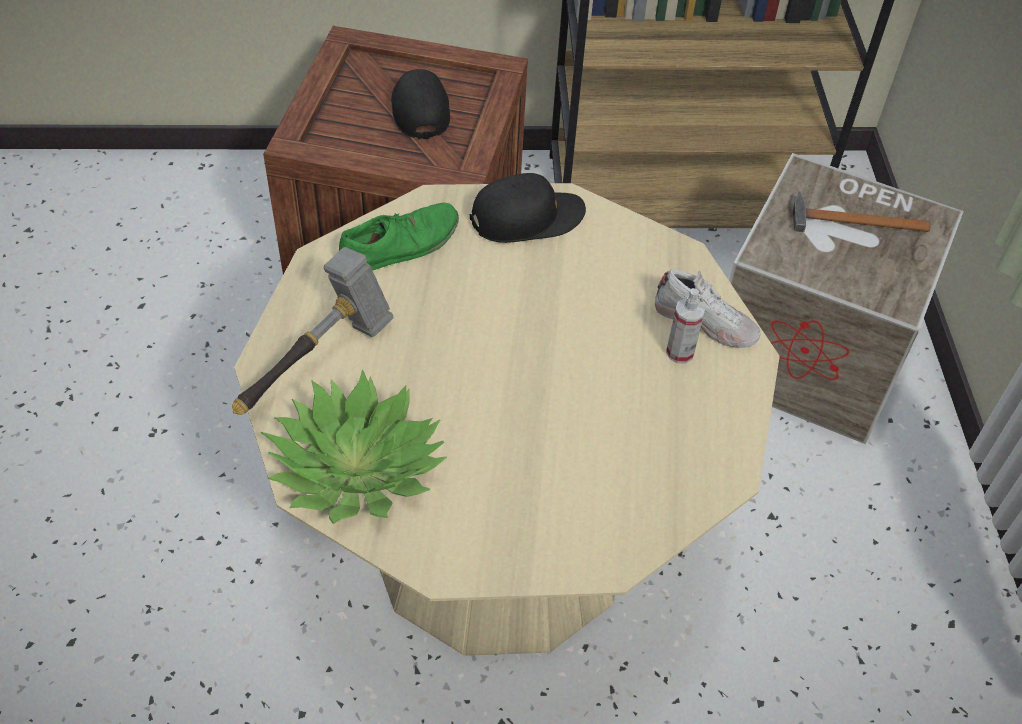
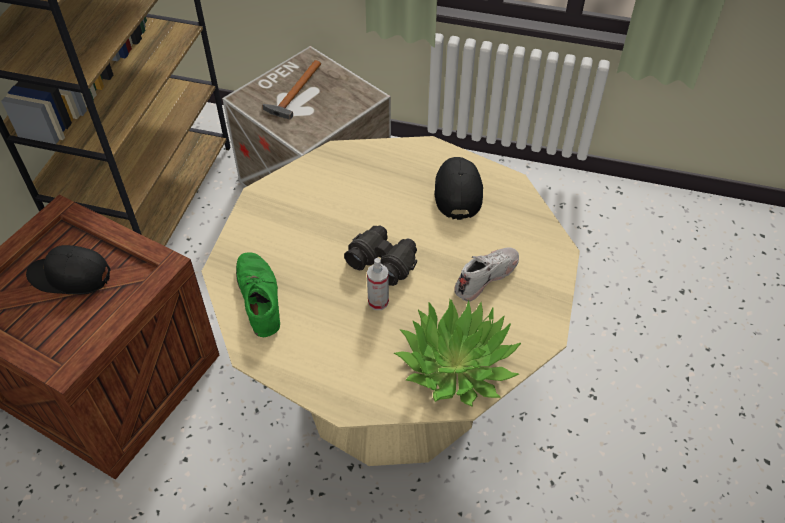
camera: 70 degrees left, 0 degrees up
hammer [232,247,393,415] -> none
black cap [470,173,586,243] -> black cap moved to [434,157,483,220]
white shoe [655,269,761,348] -> white shoe moved to [454,247,519,302]
spray bottle [666,288,705,364] -> spray bottle moved to [367,258,389,310]
none -> black binoculars [344,225,417,286]

